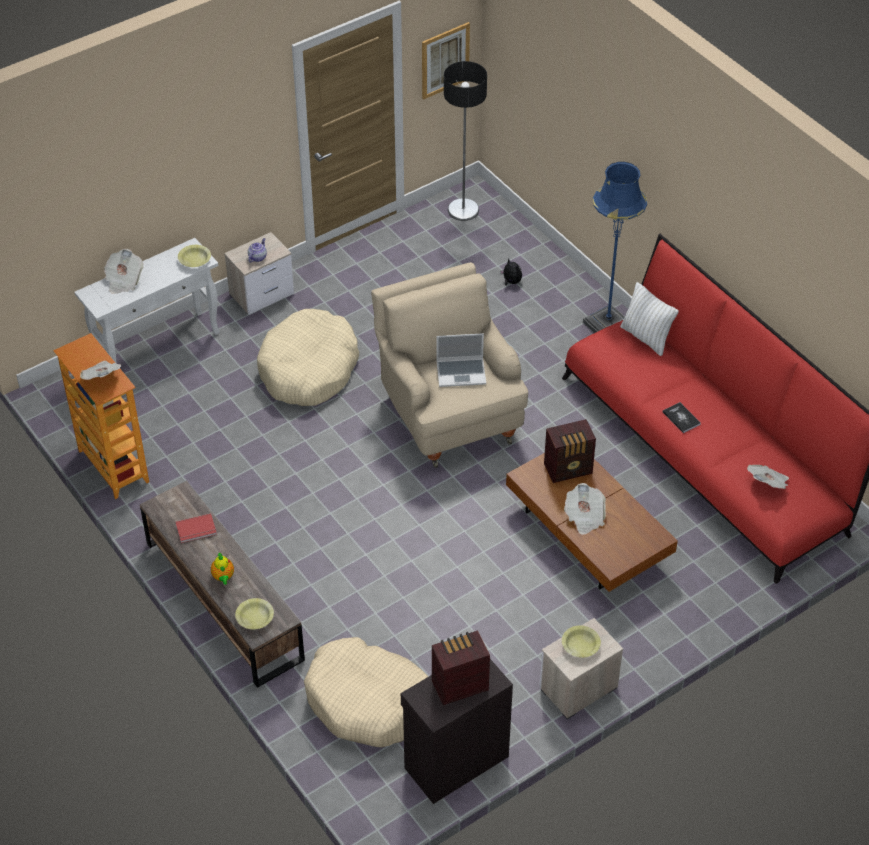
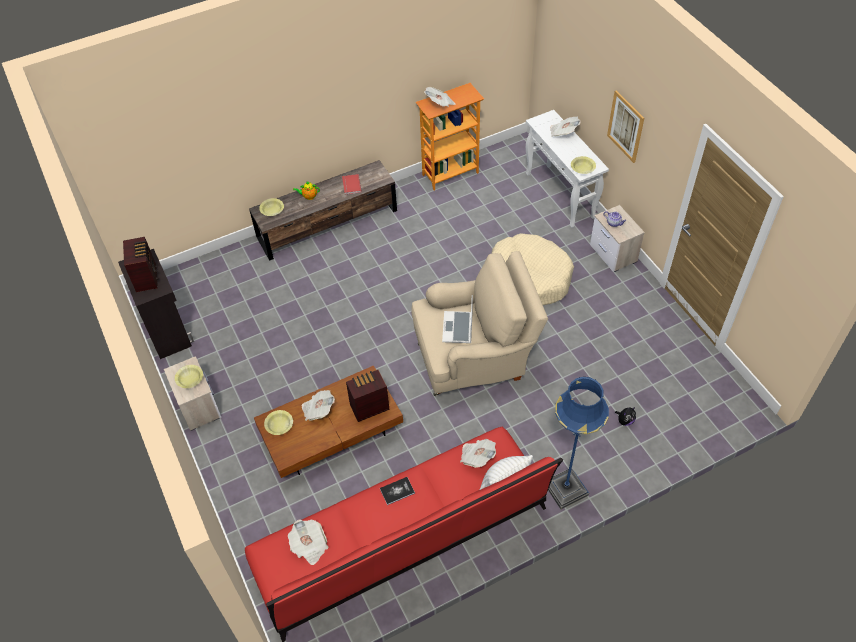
camera: 100 degrees right, 5 degrees up
beige dog bed [304,637,428,748] -> none
picture [422,22,470,99] -> picture moved to [607,90,644,163]
floor lamp [444,61,487,221] -> none
radio [544,419,596,483] -> radio turned 75 degrees clockwise [346,370,390,422]
none -> yellow bowl [264,410,293,435]
none -> newspaper [460,439,496,468]

